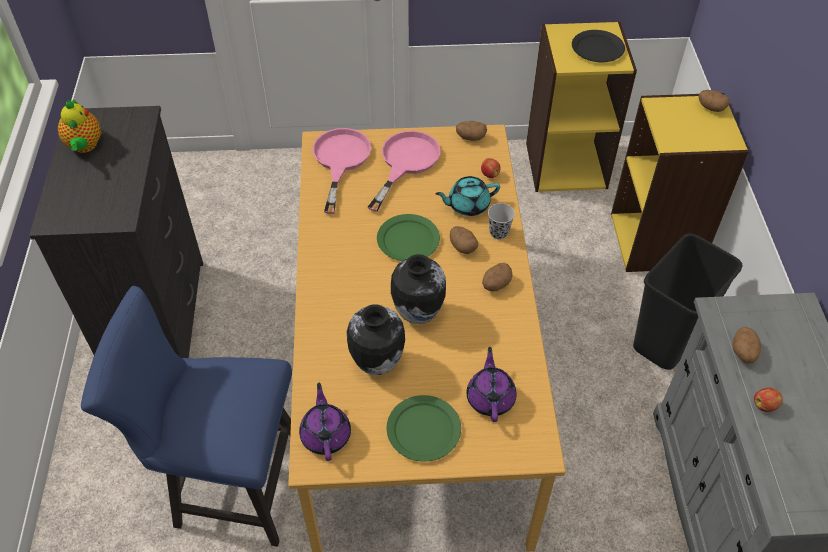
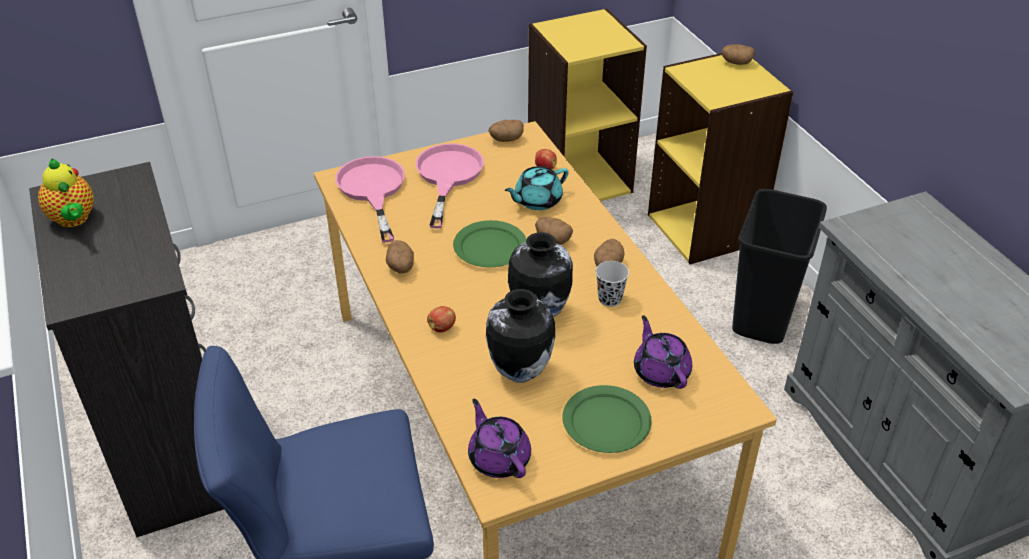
camera: 20 degrees left, 10 degrees down
black cup [488,203,515,240] -> black cup moved to [596,261,629,307]
black plate [572,30,625,62] -> none
potato [732,327,761,363] -> potato moved to [386,240,414,273]
apple [754,388,783,412] -> apple moved to [427,306,456,332]

